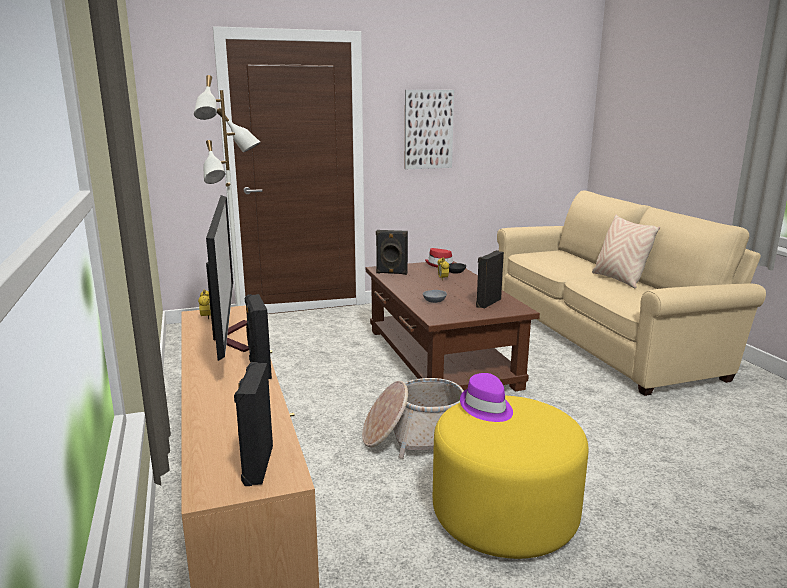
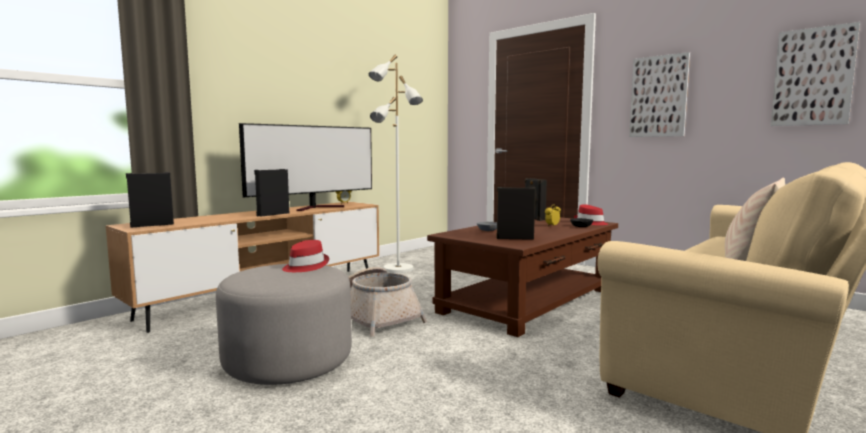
camera: 60 degrees right, 10 degrees down
yellow ottoman [433,395,589,559] -> grey ottoman [216,264,352,385]
purple hat [460,373,513,422] -> red hat [282,240,329,272]
none -> picture [771,22,860,126]

